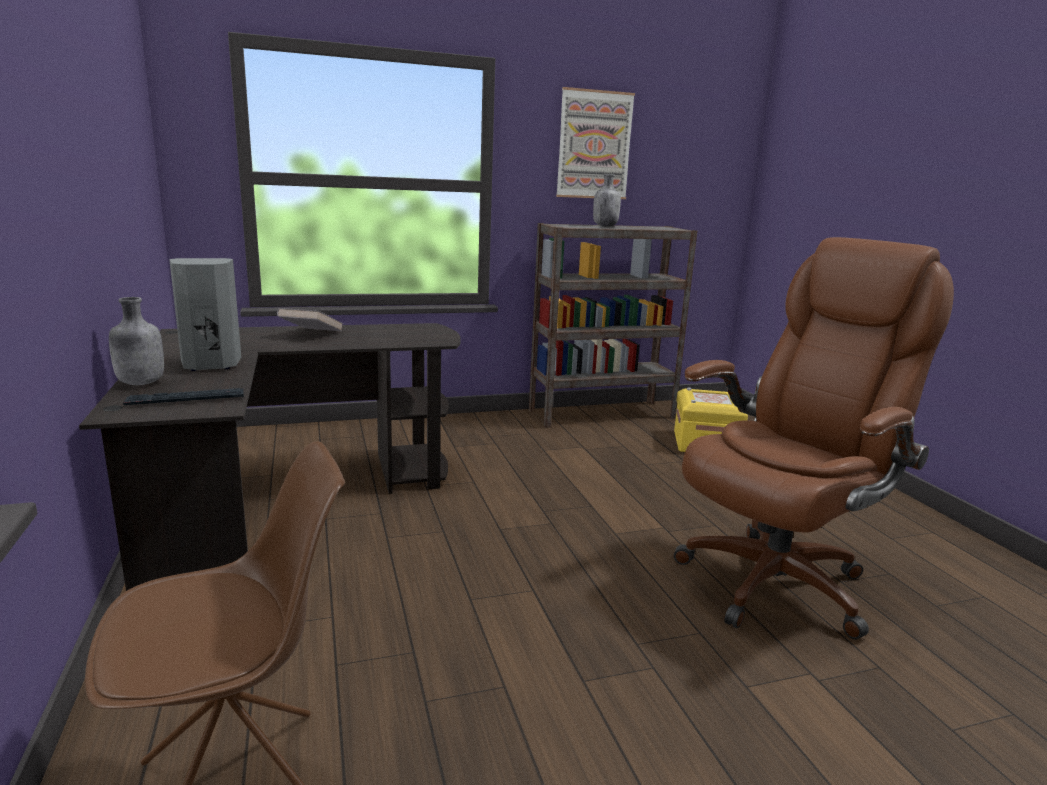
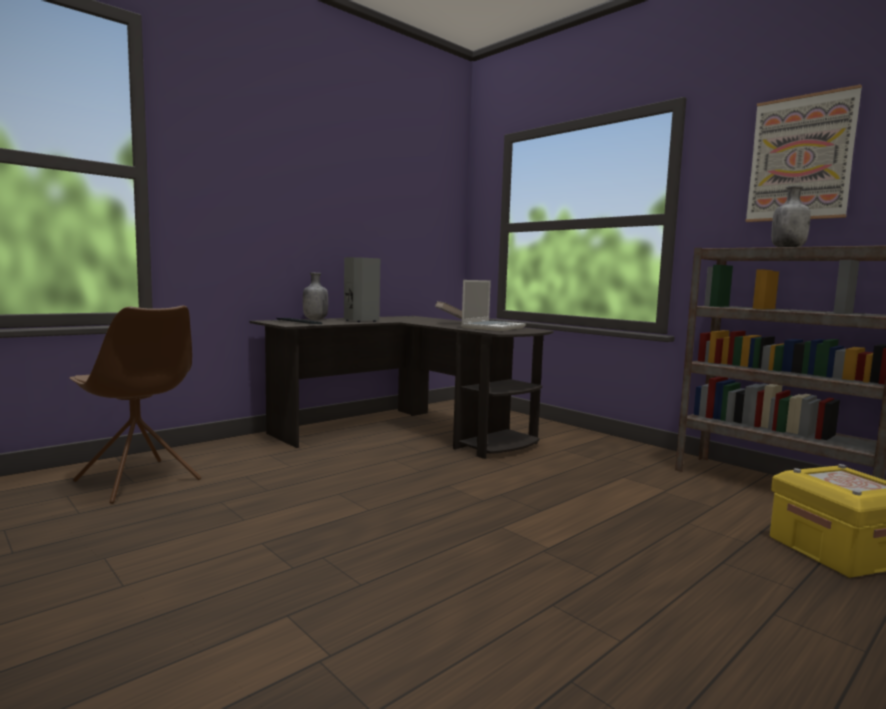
camera: 65 degrees right, 10 degrees down
brown office chair [674,237,954,640] -> none
none -> laptop [461,280,526,331]

